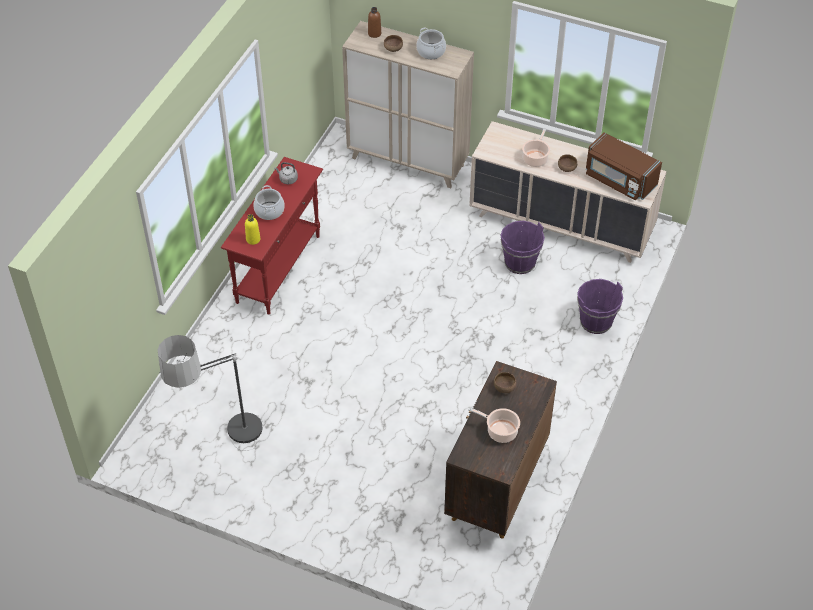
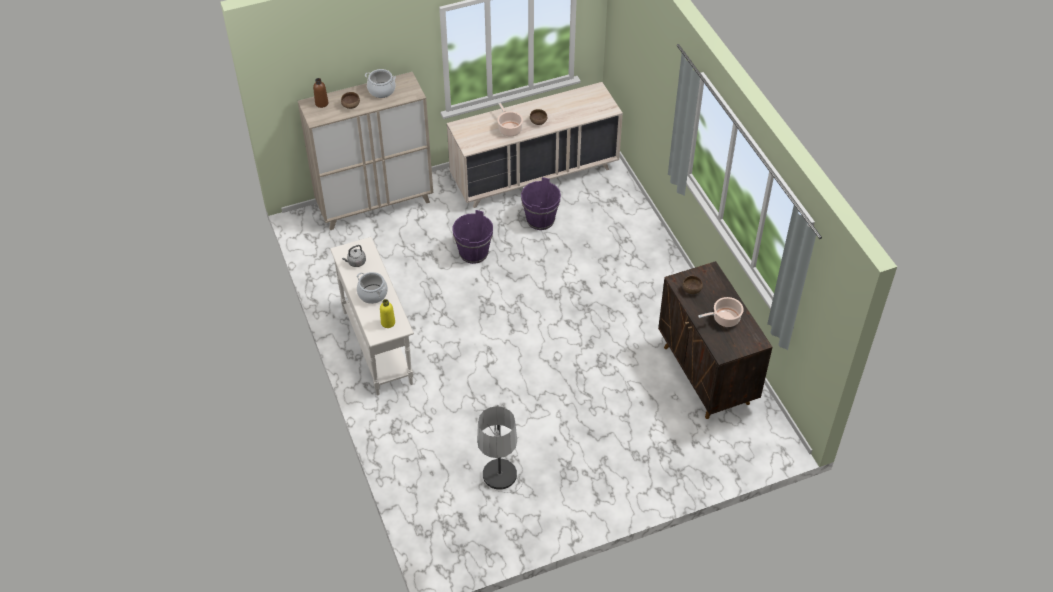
camera: 45 degrees left, 0 degrees up
red console table [221,157,323,315] -> white console table [330,237,414,395]
purple bucket [577,279,623,334] -> purple bucket moved to [453,210,493,264]
brown microwave [586,132,662,200] -> none

